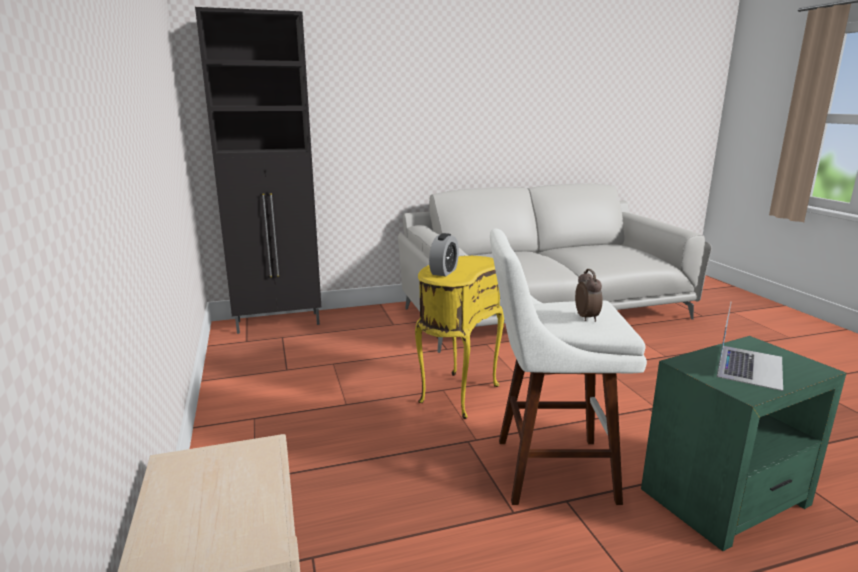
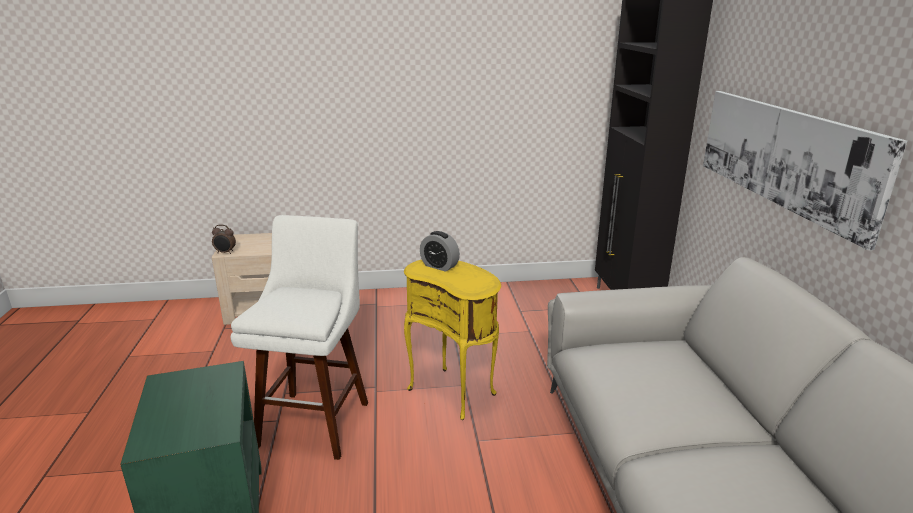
camera: 100 degrees right, 5 degrees up
alarm clock [575,269,603,322] -> alarm clock moved to [212,225,236,254]
laptop [717,301,783,391] -> none
none -> picture [703,91,907,250]

